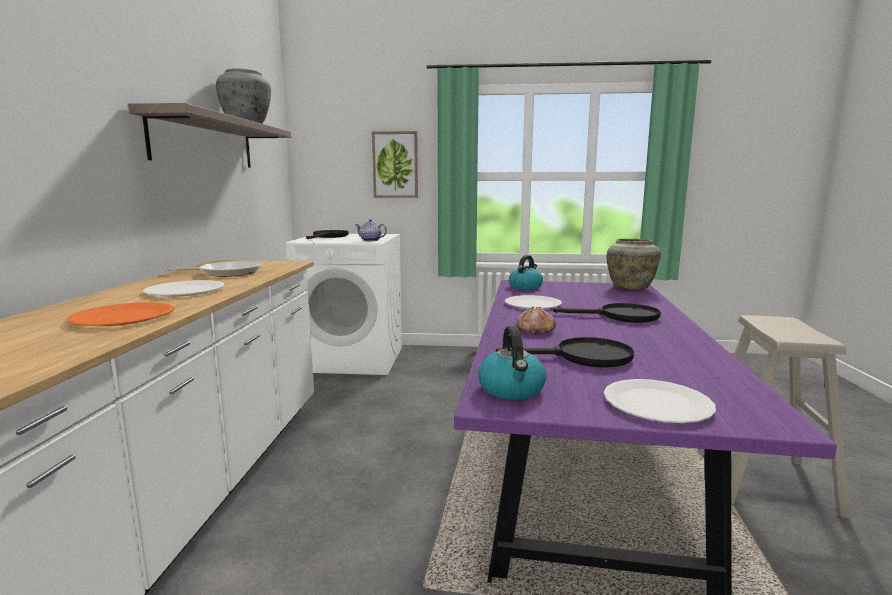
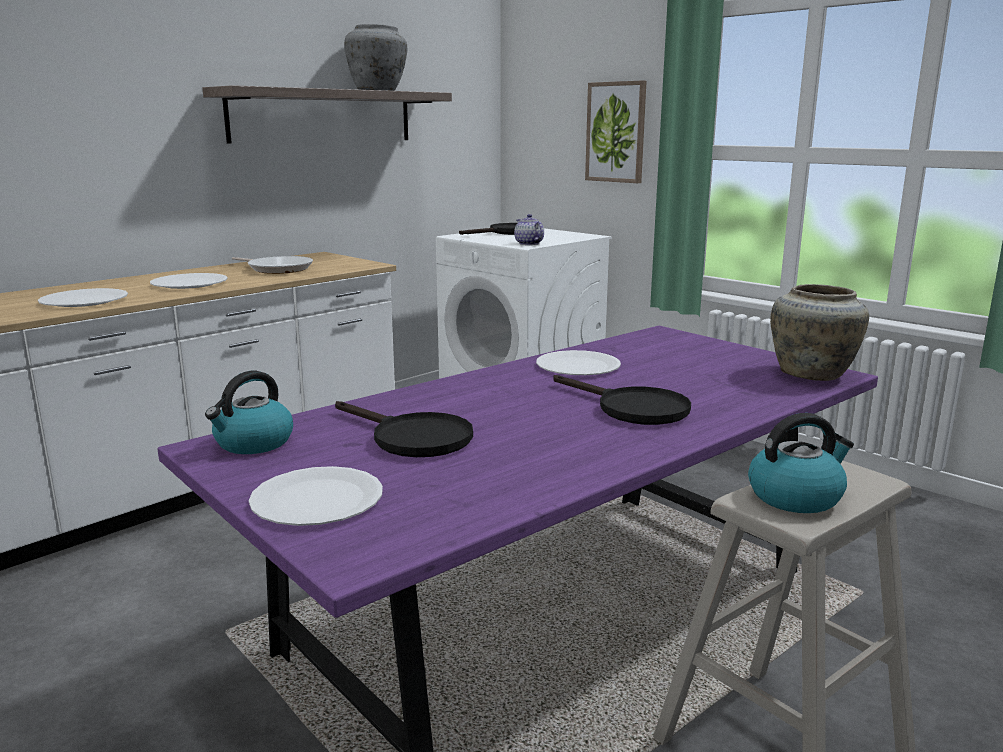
camera: 40 degrees right, 5 degrees up
orange plate [66,302,174,326] -> white plate [38,288,128,307]
kettle [509,255,543,290] -> kettle moved to [748,413,854,513]
bread [516,307,556,334] -> none

